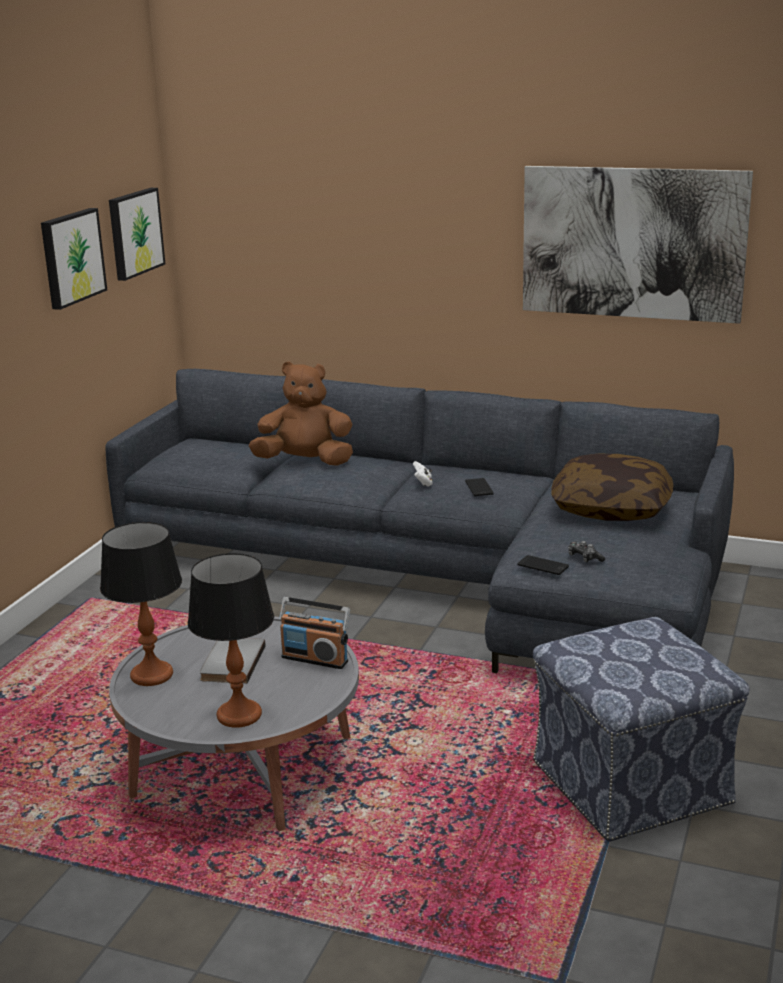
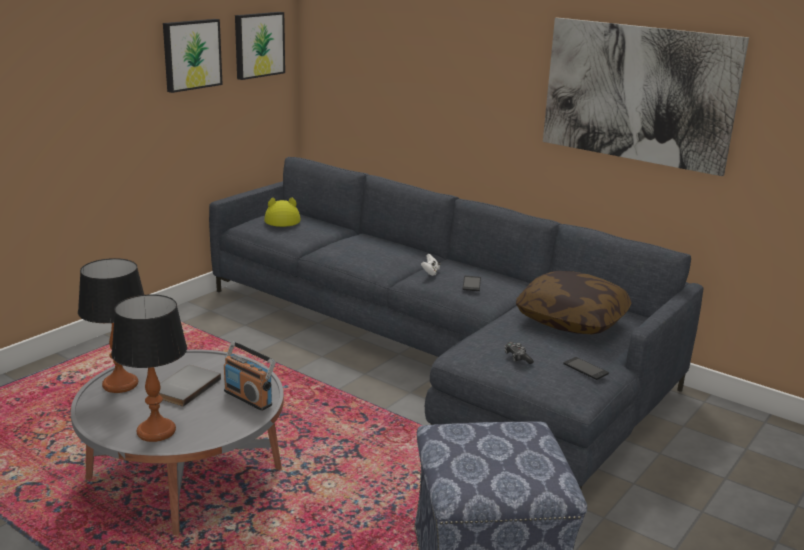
camera: 15 degrees right, 0 degrees up
brown plush toy [249,361,353,466] -> none
phone [517,555,569,575] -> phone moved to [563,357,609,380]
none -> yellow hat [264,197,301,227]

